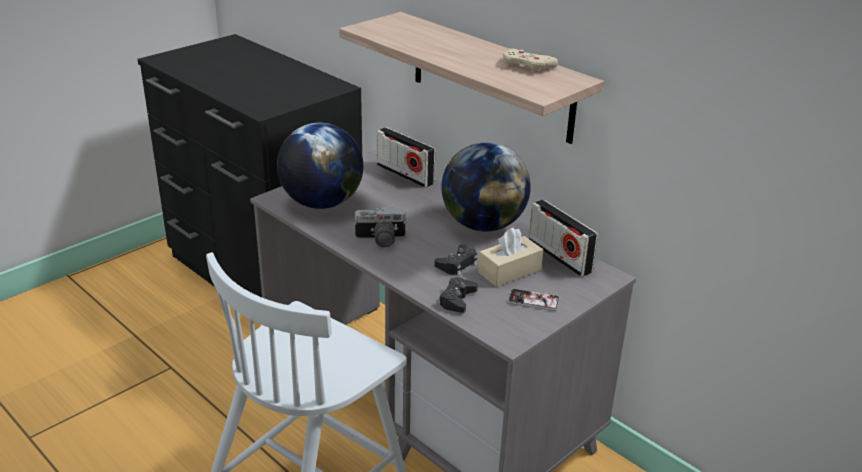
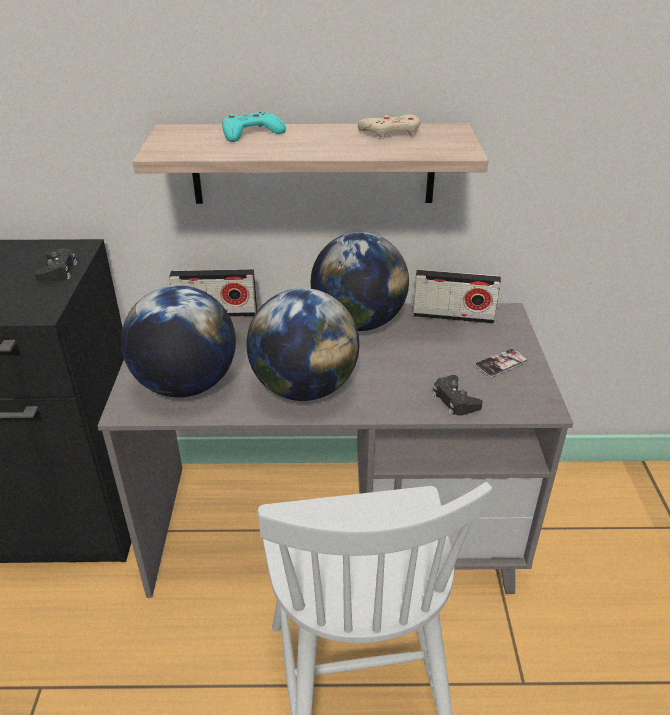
camera: 45 degrees left, 5 degrees up
camera [353,207,407,248] -> globe [246,288,359,401]
black game controller [435,245,477,276] -> black game controller moved to [35,248,78,281]
beige tissue box [478,228,543,287] -> none
none -> turquoise game controller [222,112,286,142]

